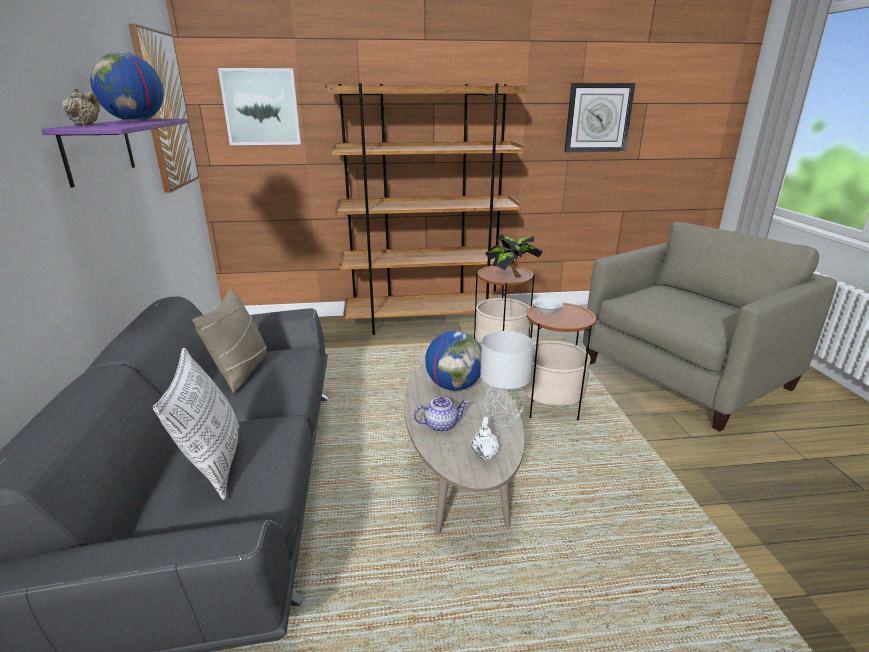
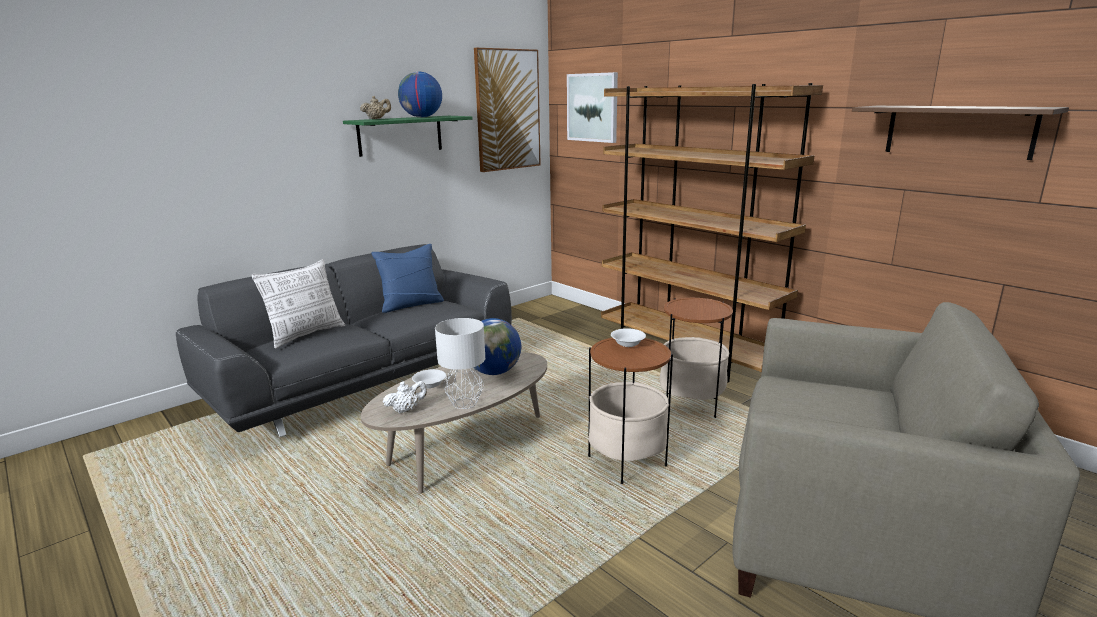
camera: 55 degrees right, 5 degrees down
purple shelf [41,119,188,188] -> green shelf [343,116,472,157]
beige pillow [192,289,267,393] -> blue pillow [371,244,444,313]
teapot [414,397,468,432] -> white bowl [412,369,446,389]
potted plant [485,234,543,278] -> none
wall clock [564,83,635,152] -> brown shelf [852,106,1069,160]

